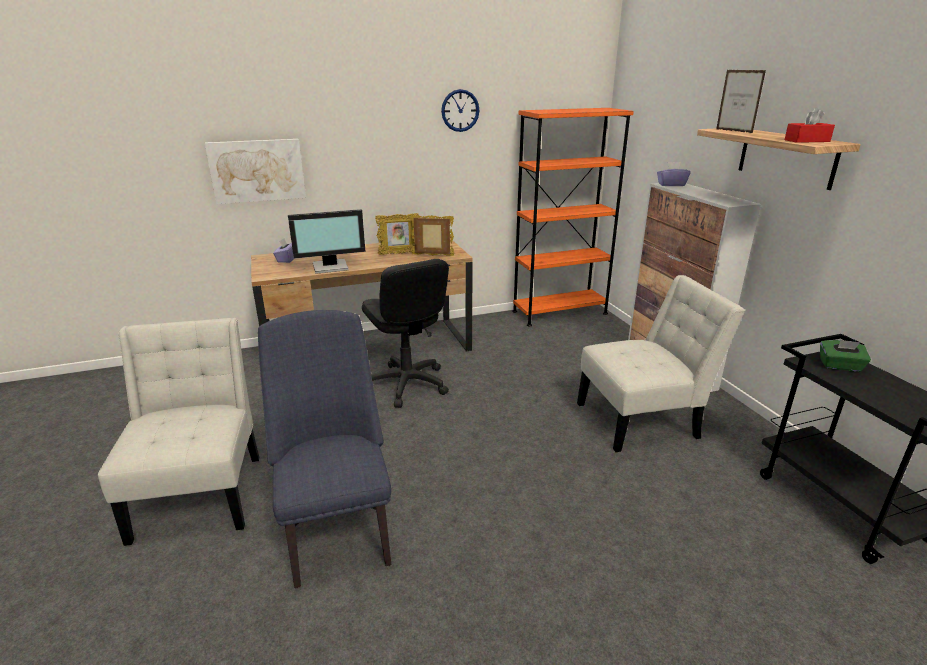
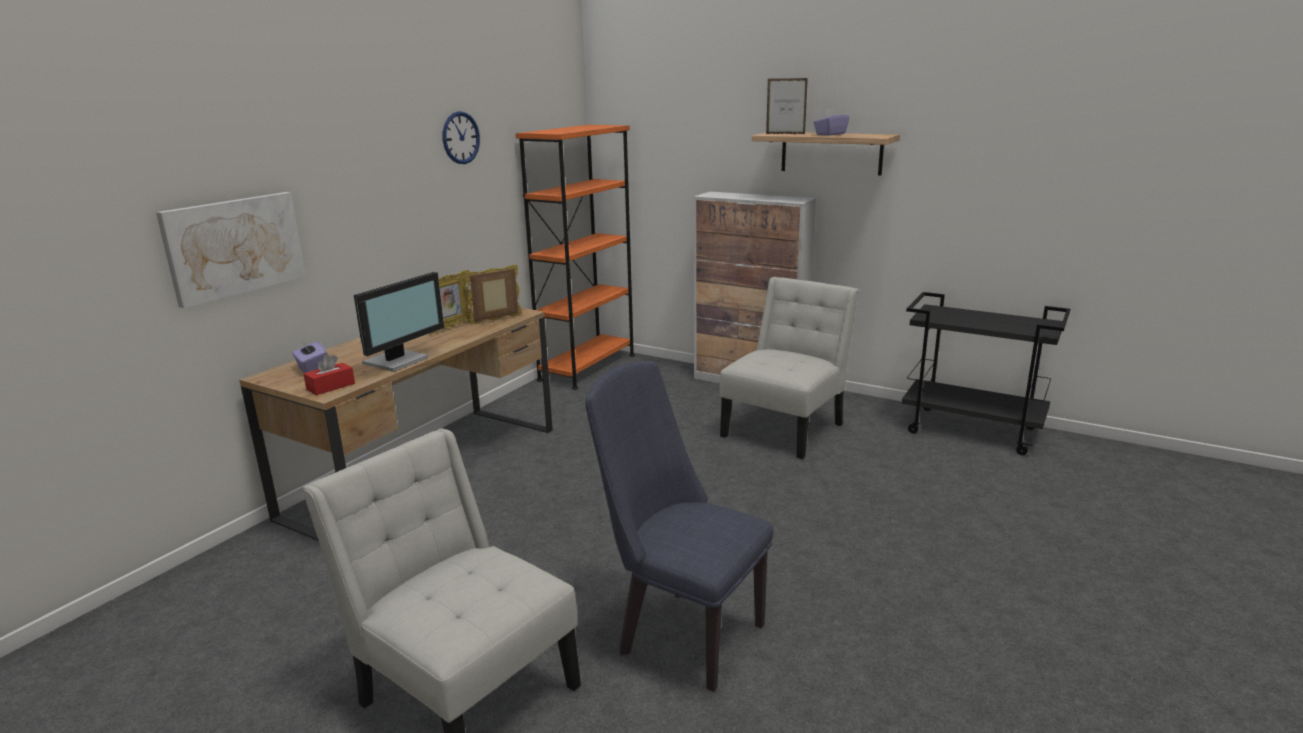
camera: 40 degrees left, 5 degrees down
black office chair [362,259,449,408] -> none
purple tissue box [657,162,691,186] -> purple tissue box moved to [814,108,849,136]
red tissue box [784,107,835,143] -> red tissue box moved to [303,354,355,395]
green tissue box [820,340,871,372] -> none

